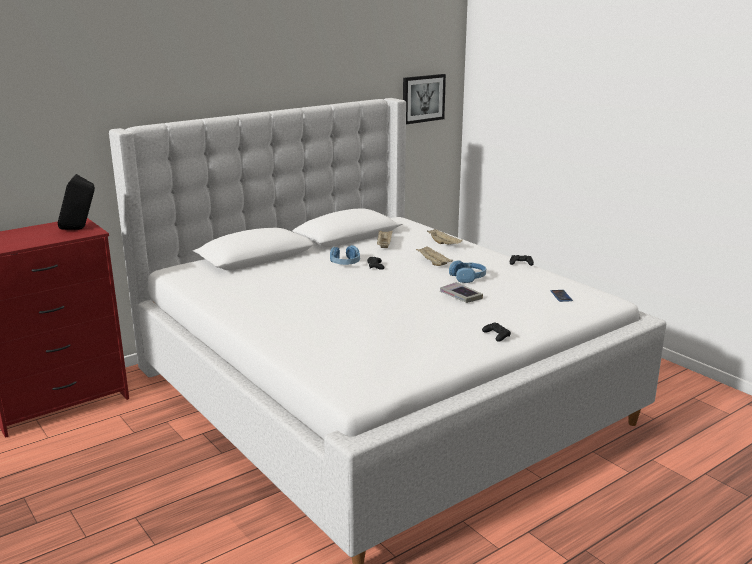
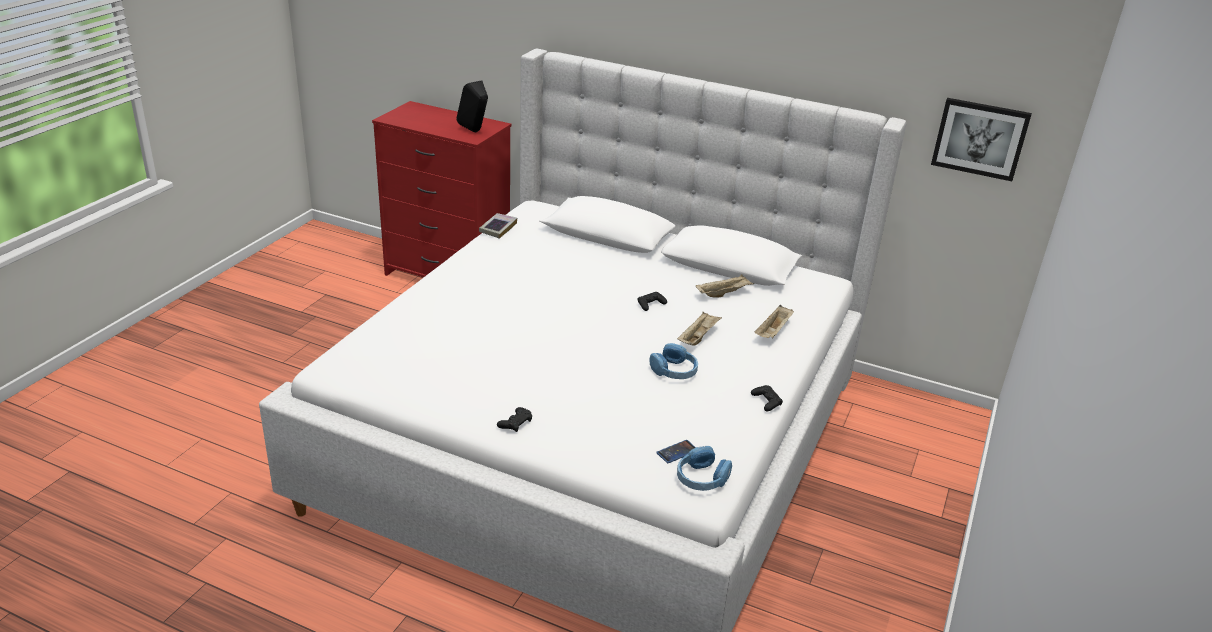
camera: 60 degrees right, 10 degrees up
blue headphones [330,245,360,265] -> blue headphones moved to [677,446,732,491]
book [440,282,483,303] -> book moved to [479,213,517,239]

